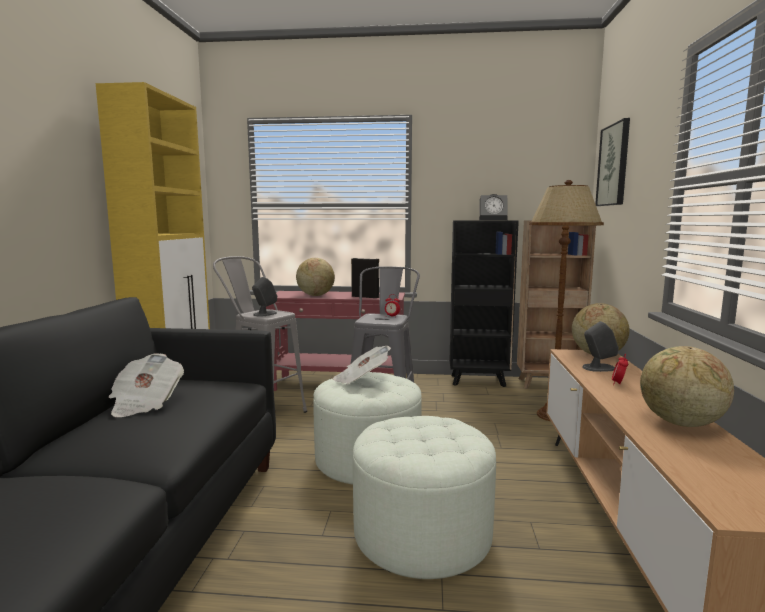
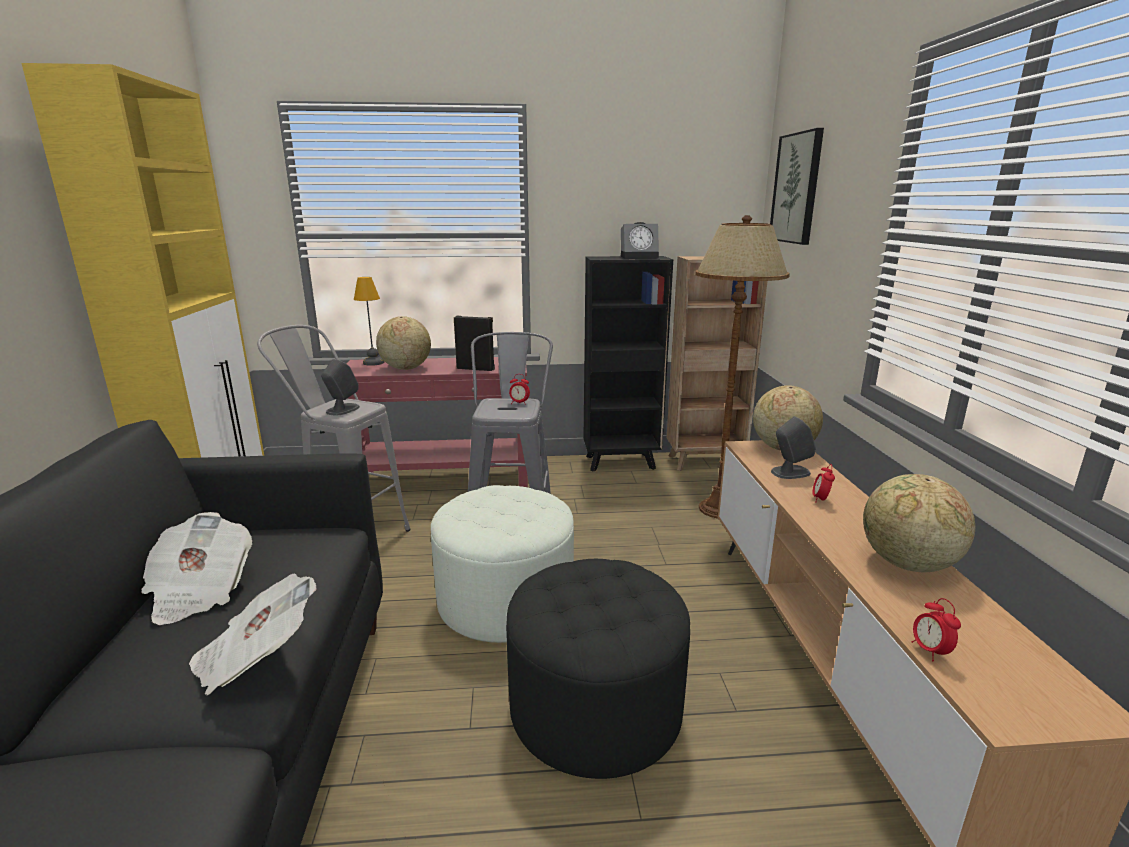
camera: 10 degrees left, 10 degrees up
newspaper [333,346,391,385] -> newspaper moved to [189,573,316,695]
white ottoman [353,416,496,579] -> black ottoman [506,559,690,779]
none -> table lamp [354,277,385,366]
none -> alarm clock [911,598,961,661]

